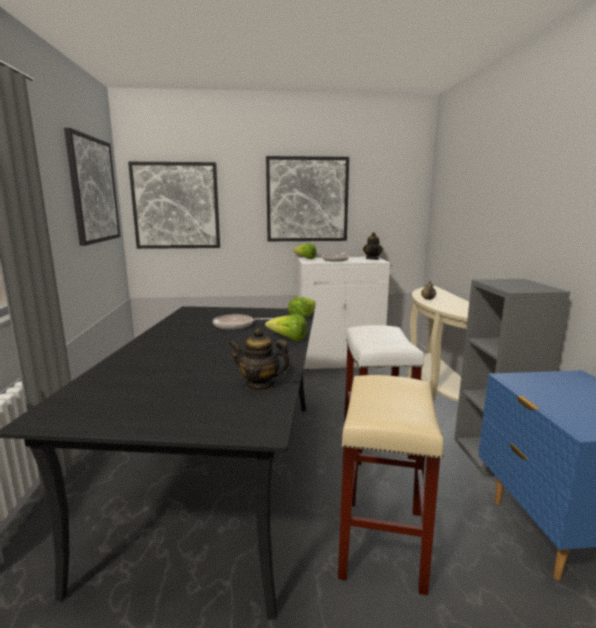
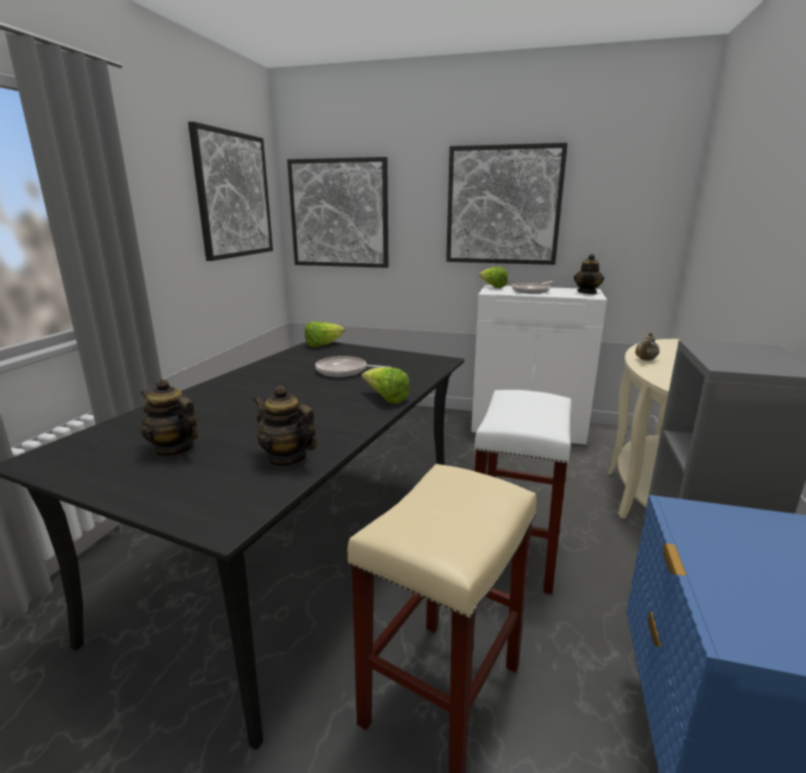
camera: 20 degrees right, 5 degrees up
lettuce [288,297,316,318] -> lettuce moved to [305,321,345,347]
none -> teapot [140,379,198,458]

